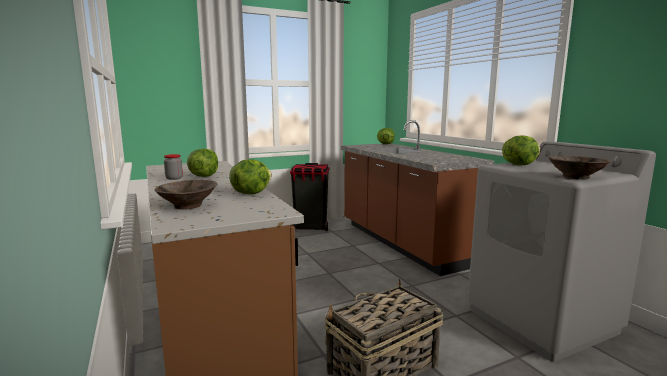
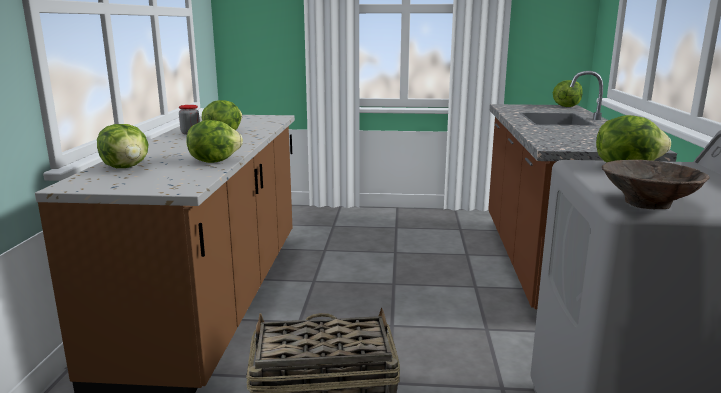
camera: 30 degrees right, 5 degrees up
brown bowl [155,180,217,210] -> lettuce [97,124,149,168]
black trash can [290,163,329,231] -> none

